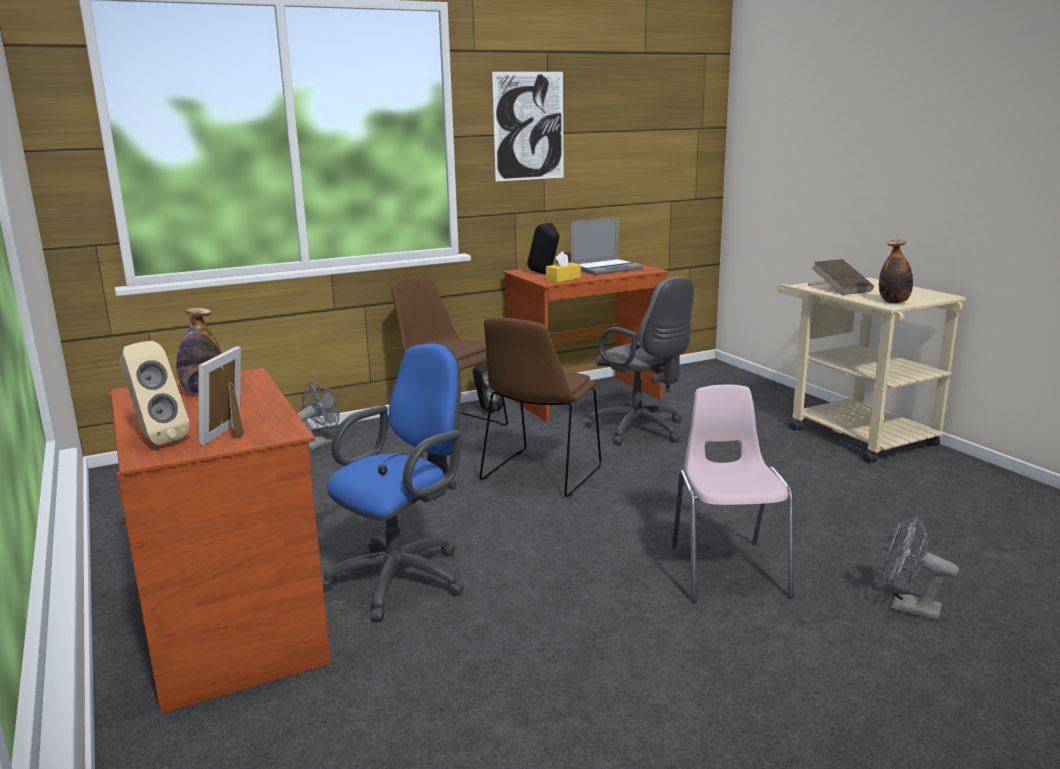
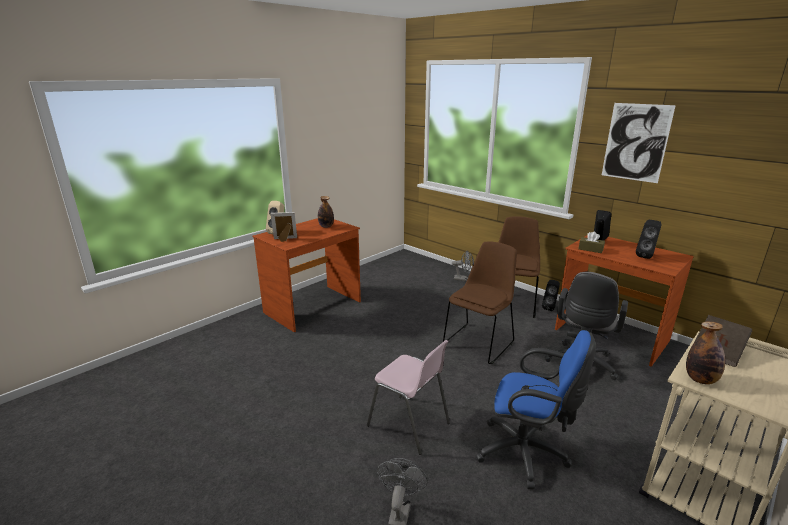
camera: 70 degrees right, 5 degrees up
blue office chair [322,344,464,622] -> blue office chair moved to [476,330,596,490]
brown chair [479,317,601,497] -> brown chair turned 120 degrees clockwise [443,241,517,364]
yellow tissue box [546,252,581,283] -> brown tissue box [579,232,605,253]
laptop [571,217,643,275] -> black speaker [636,220,661,259]
pink chair [672,385,794,603] -> pink chair turned 60 degrees clockwise [367,340,450,455]

